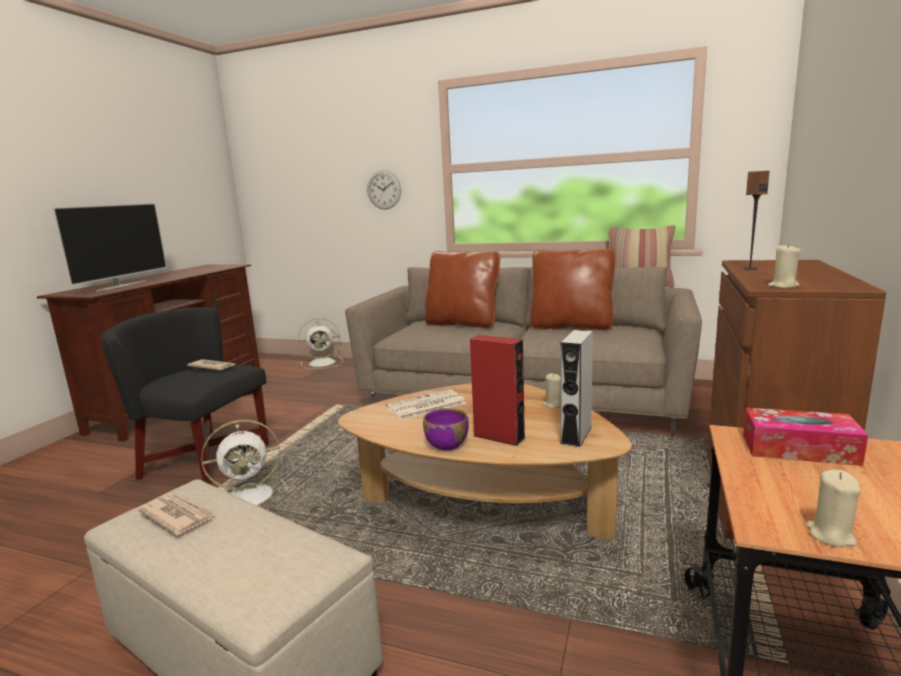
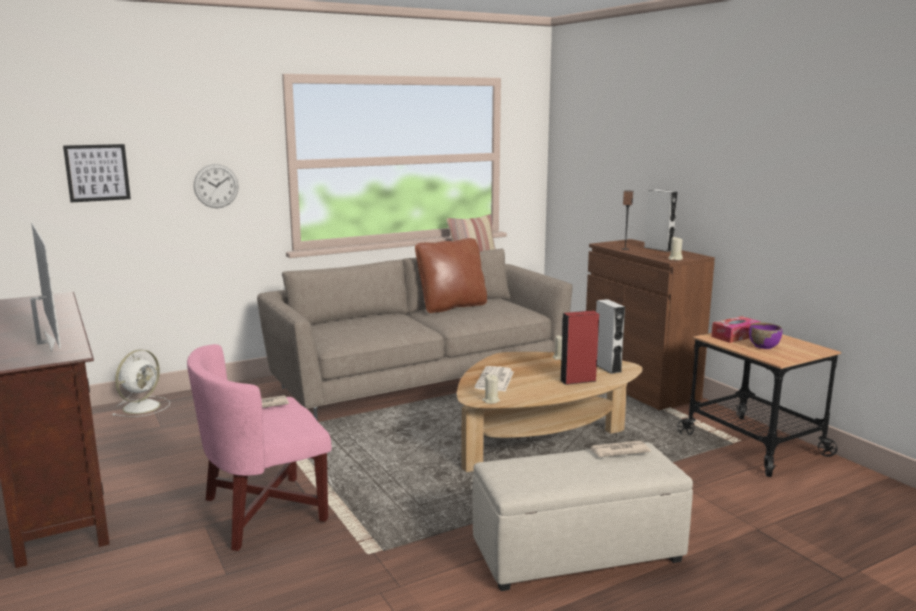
camera: 50 degrees left, 0 degrees up
black armchair [101,307,269,485] -> pink armchair [187,344,332,551]
newspaper [138,494,216,535] -> newspaper moved to [591,441,651,457]
white fan [201,420,287,505] -> none
purple bowl [423,408,469,451] -> purple bowl moved to [749,322,782,349]
brown pillow [425,251,500,328] -> none
beige candle [806,470,861,547] -> beige candle moved to [482,374,500,404]
none -> picture [63,144,131,203]
none -> grey speaker [644,189,678,252]

